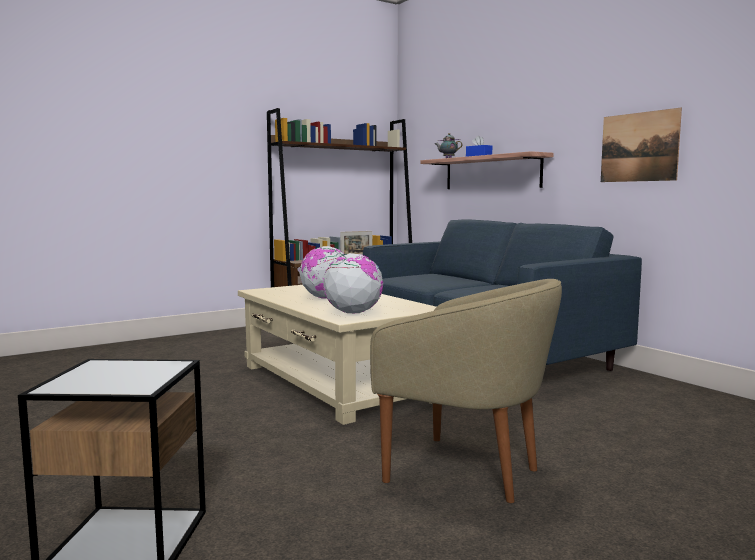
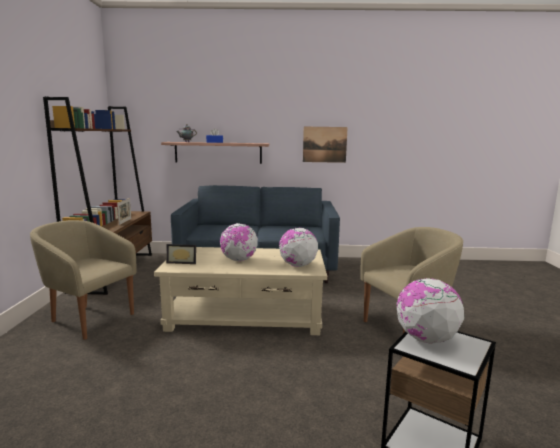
camera: 55 degrees left, 5 degrees up
none -> beige armchair [30,220,136,340]
none -> picture frame [166,244,196,264]
none -> globe [396,278,464,344]

